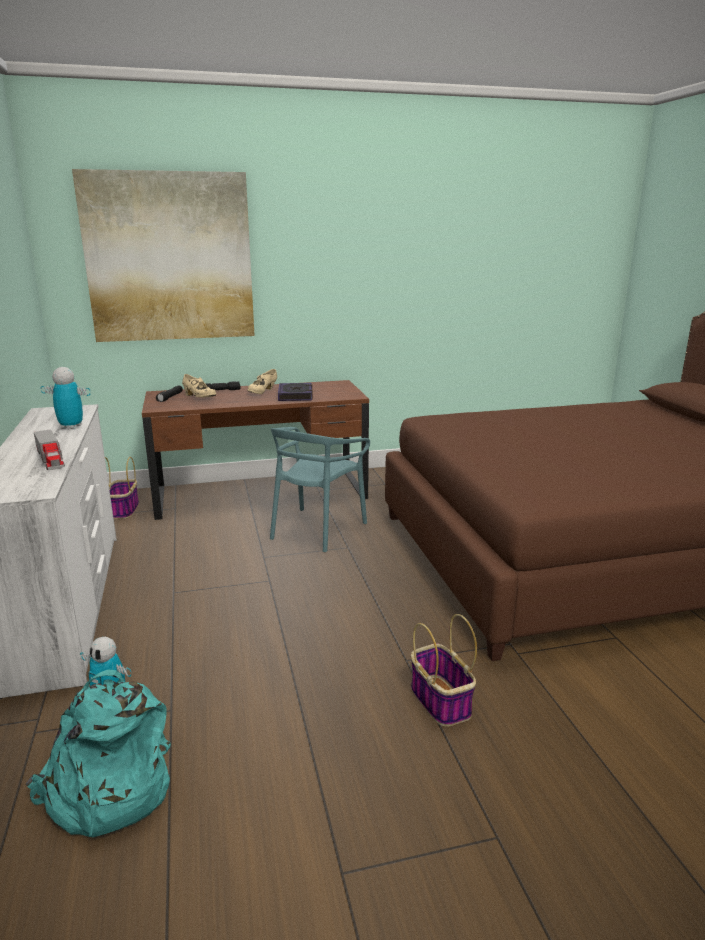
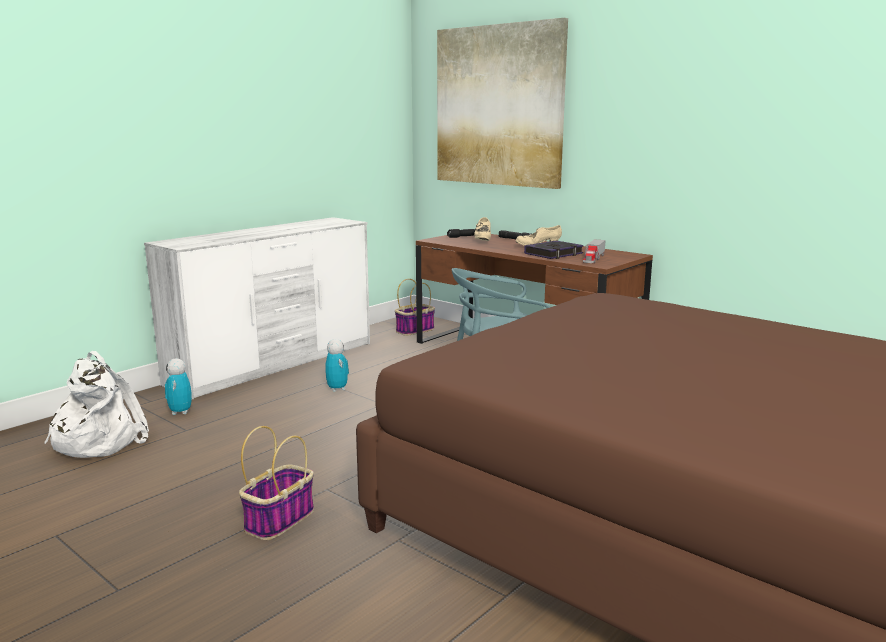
camera: 55 degrees right, 5 degrees down
turquoise backpack [26,669,171,837] -> white backpack [44,351,149,458]
toy truck [34,429,65,470] -> toy truck moved to [583,239,605,263]
toy robot [41,367,90,429] -> toy robot moved to [325,339,349,392]

